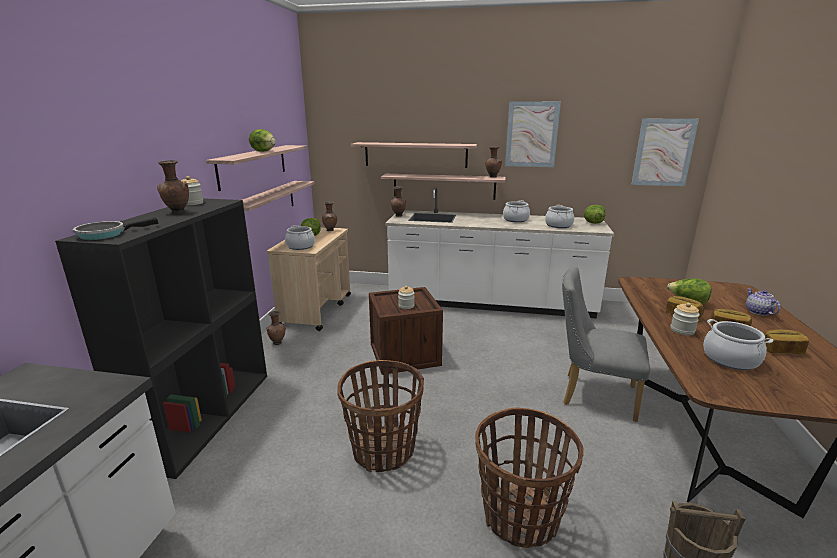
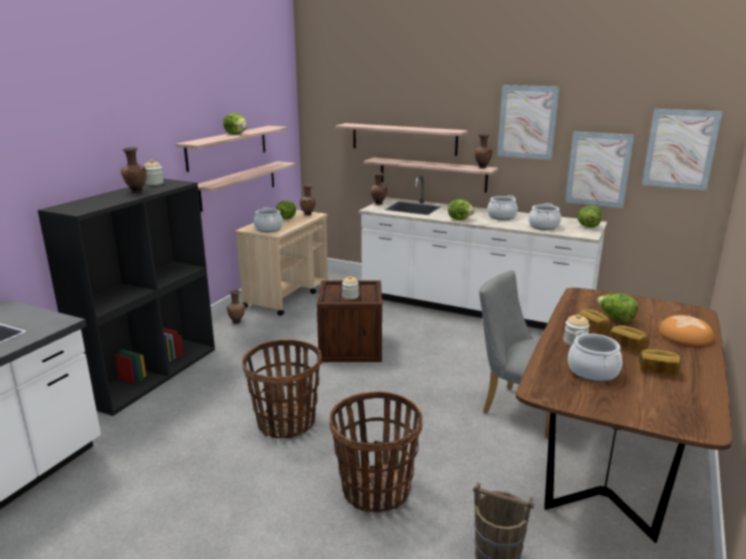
camera: 15 degrees right, 0 degrees up
frying pan [73,217,159,240] -> none
teapot [746,288,781,316] -> bread [658,315,714,346]
none -> lettuce [448,199,475,220]
none -> picture [565,132,634,208]

